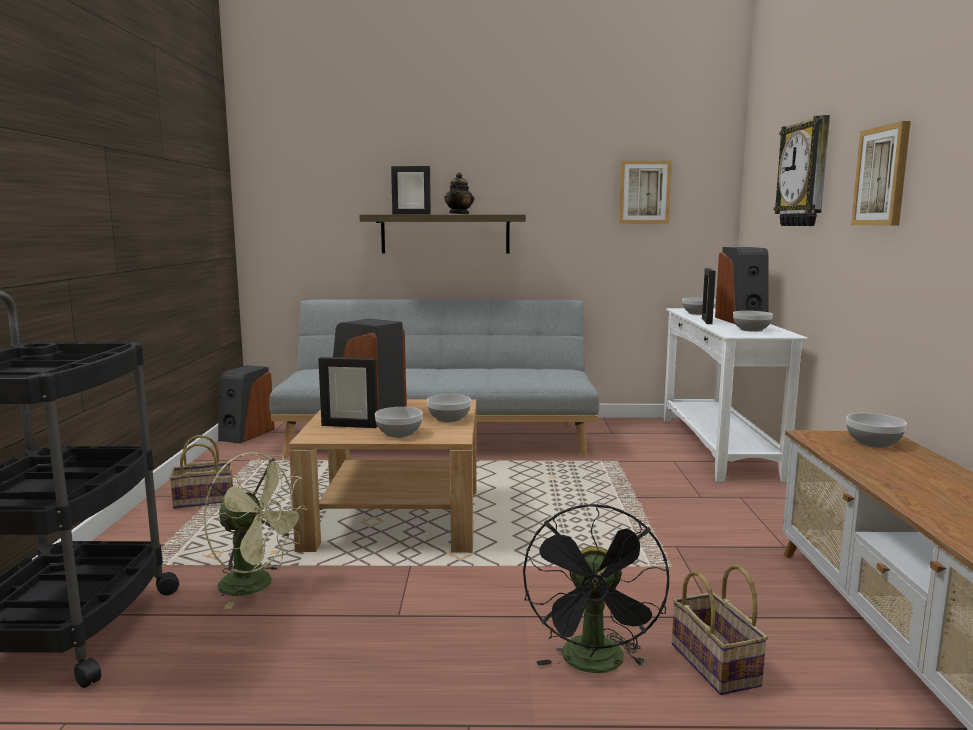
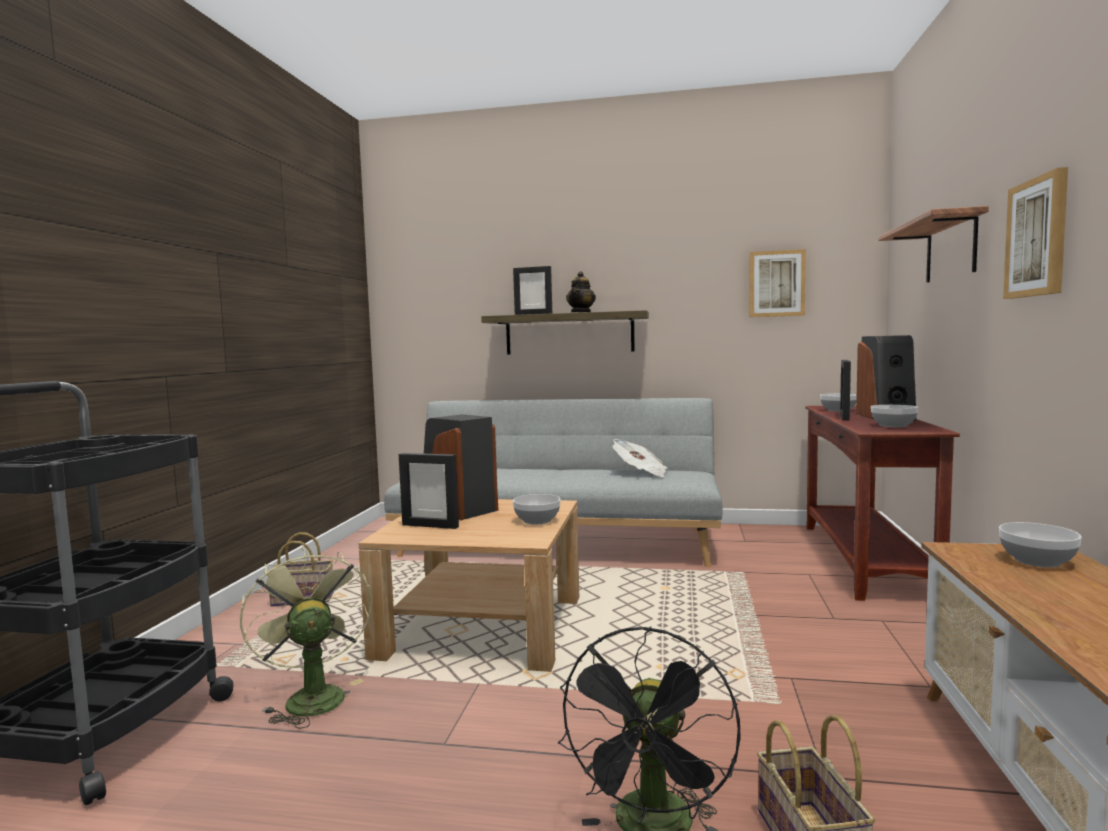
camera: 10 degrees right, 5 degrees down
green fan [204,452,308,609] -> green fan turned 150 degrees counterclockwise [240,548,372,729]
speaker [218,365,275,443] -> none
bowl [375,407,423,438] -> none
white console table [664,308,807,482] -> brown console table [805,405,960,601]
wall clock [774,115,830,226] -> shelf [878,206,989,283]
none -> newspaper [612,439,668,477]

